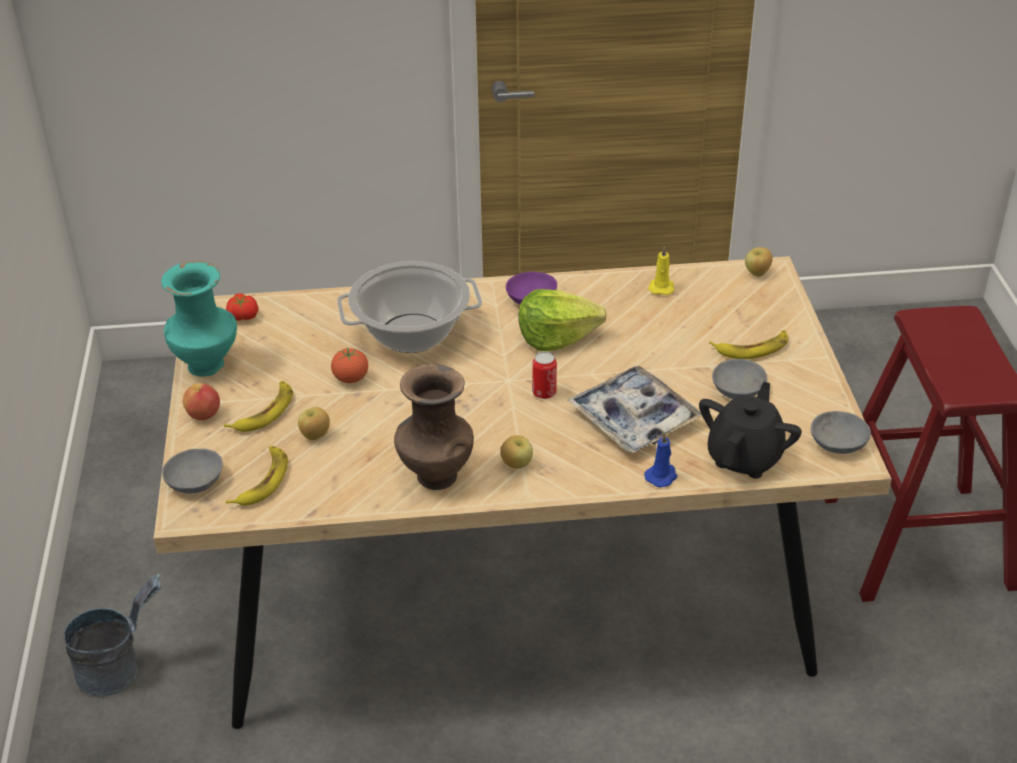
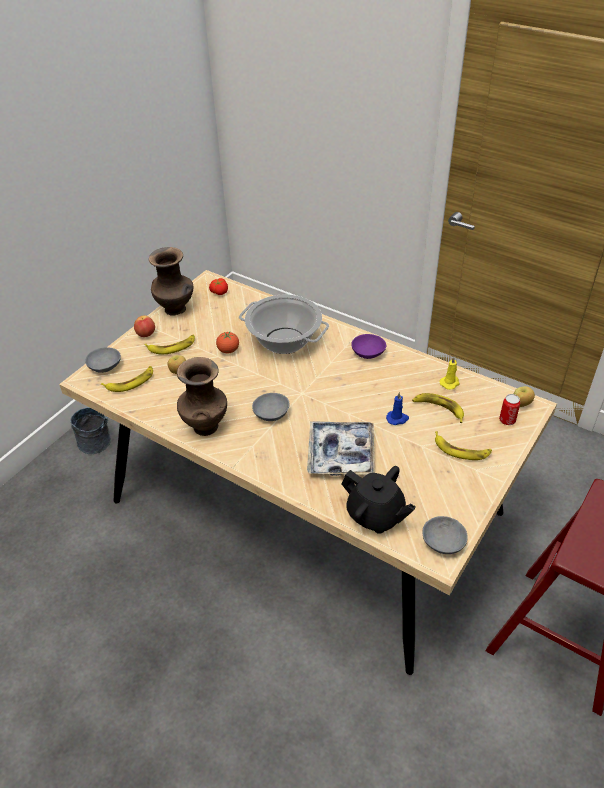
camera: 40 degrees right, 5 degrees up
turquoise vase [161,261,237,377] -> brown vase [149,247,193,316]
apple [501,435,533,469] -> none
lettuce [518,289,607,351] -> none
can [532,351,557,399] -> can moved to [499,394,520,425]
blue candle [644,432,677,487] -> blue candle moved to [386,392,409,425]
black teapot [699,382,802,479] -> black teapot turned 60 degrees clockwise [342,466,416,534]
grey bowl [712,359,767,399] -> grey bowl moved to [252,393,290,421]
none -> banana [412,393,464,423]

